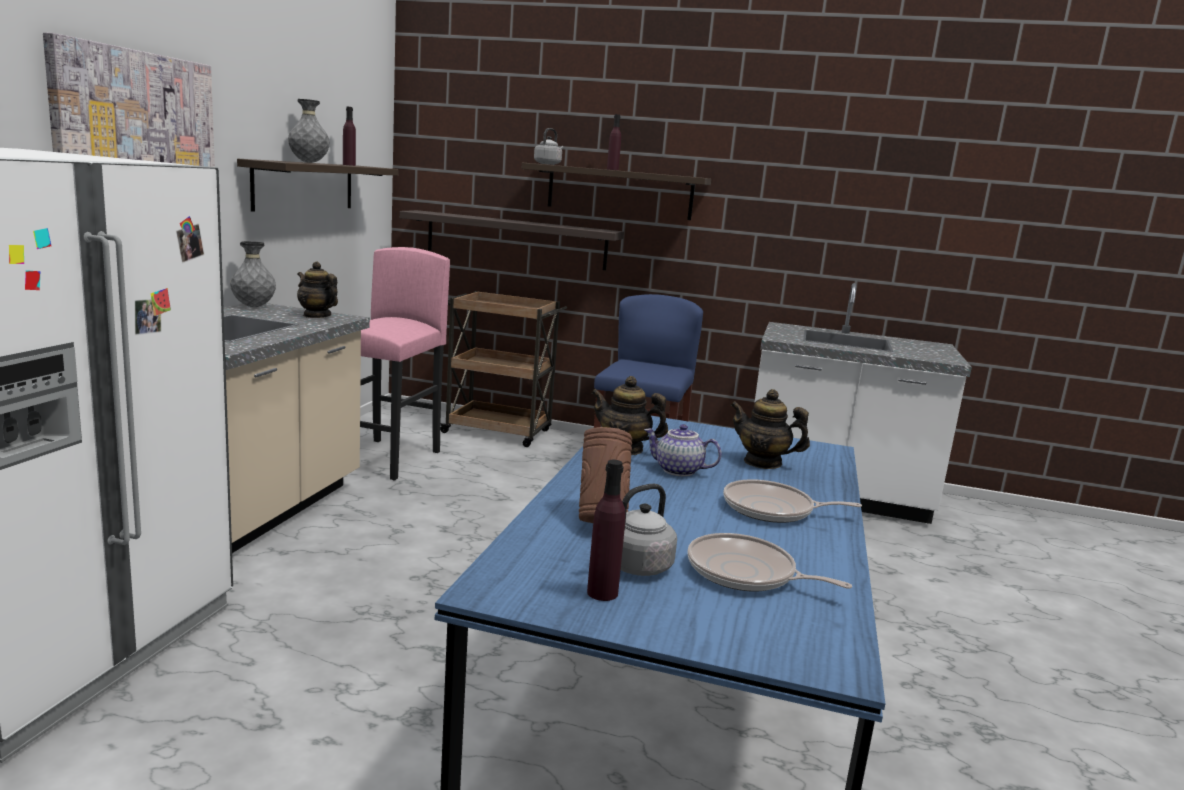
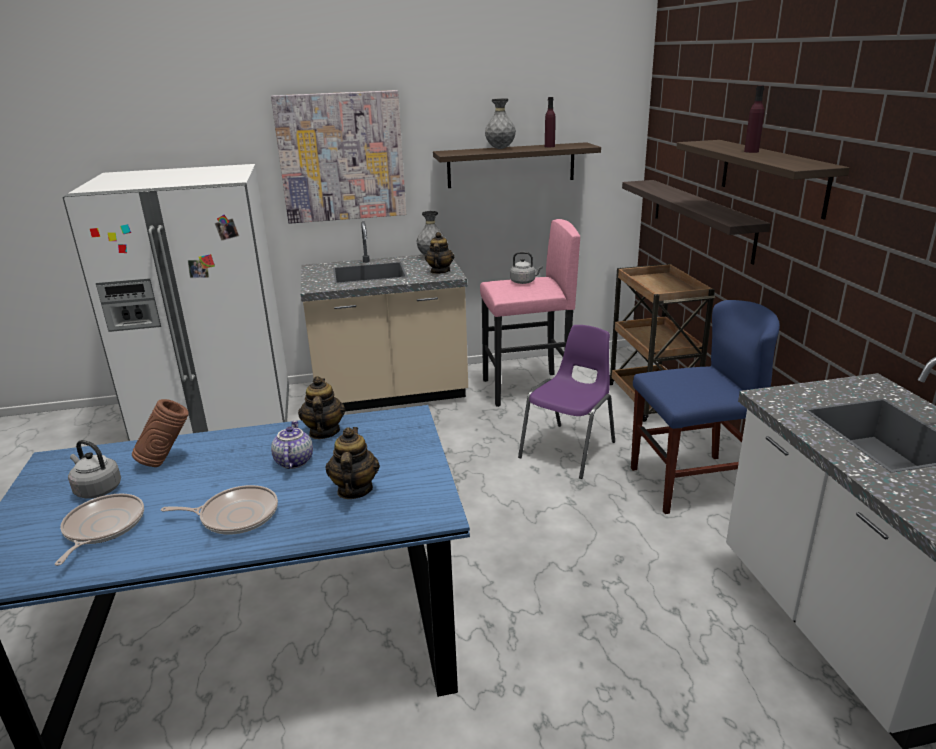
camera: 65 degrees right, 10 degrees up
grey kettle [534,128,564,165] -> grey kettle moved to [510,252,543,284]
purple bottle [587,460,626,601] -> none
frying pan [723,479,862,523] -> frying pan turned 105 degrees clockwise [161,485,278,535]
none -> purple chair [518,325,615,479]

